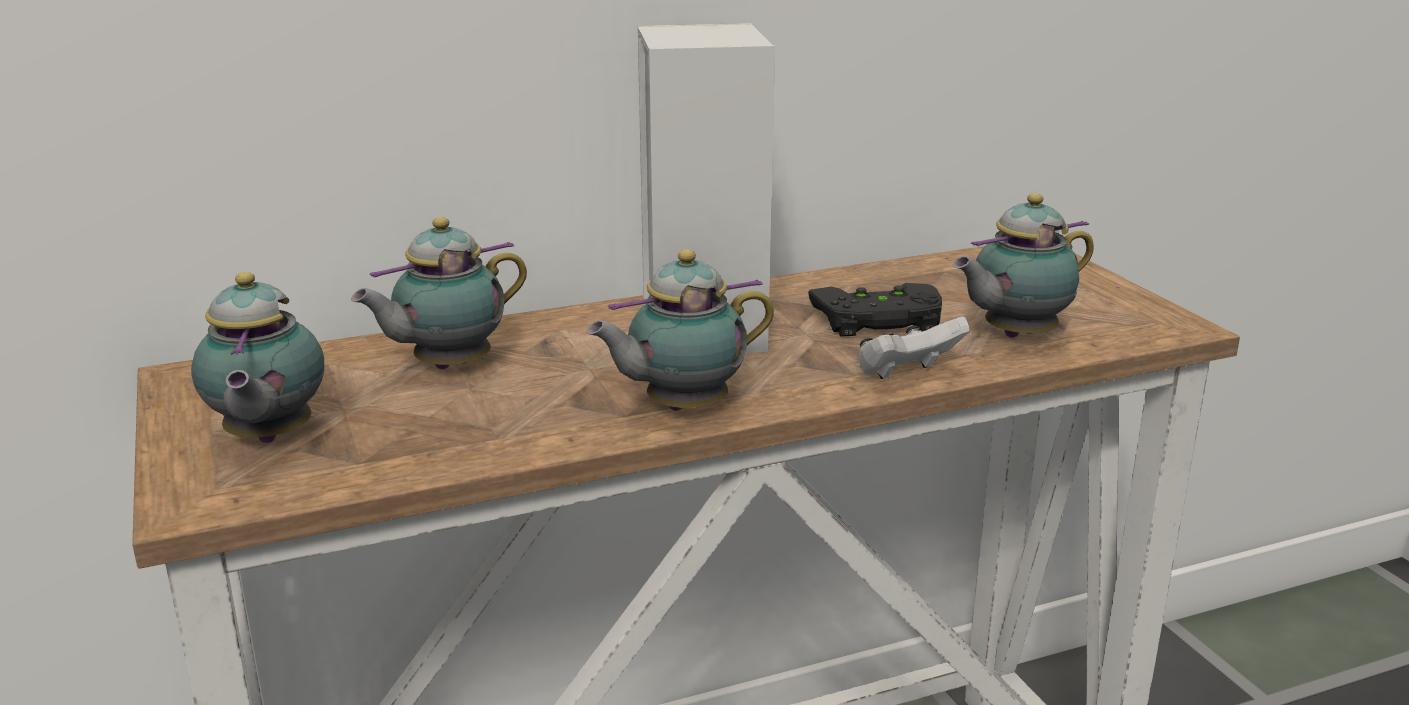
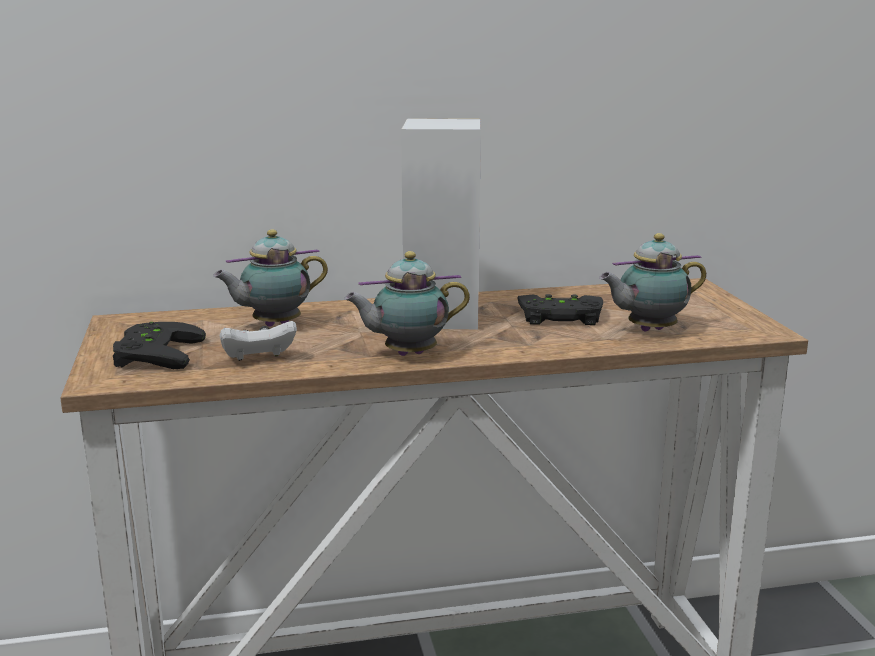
camera: 10 degrees right, 5 degrees down
teapot [191,272,324,443] -> black game controller [113,322,206,369]
white game controller [858,316,970,379] -> white game controller moved to [220,321,297,361]

